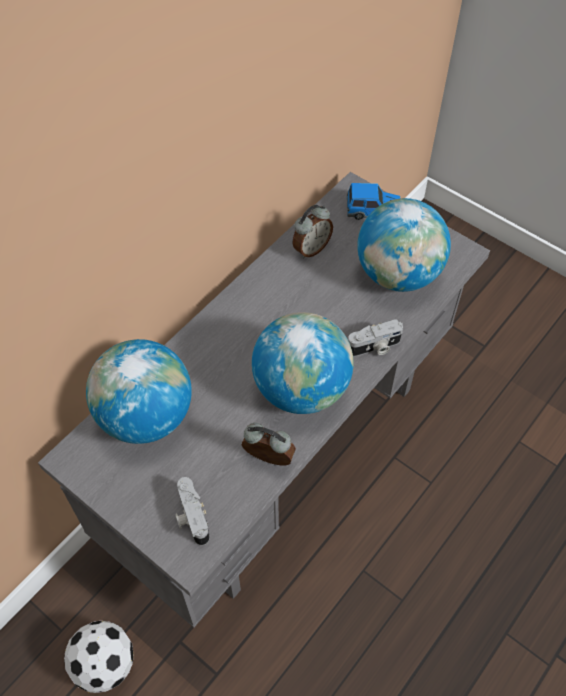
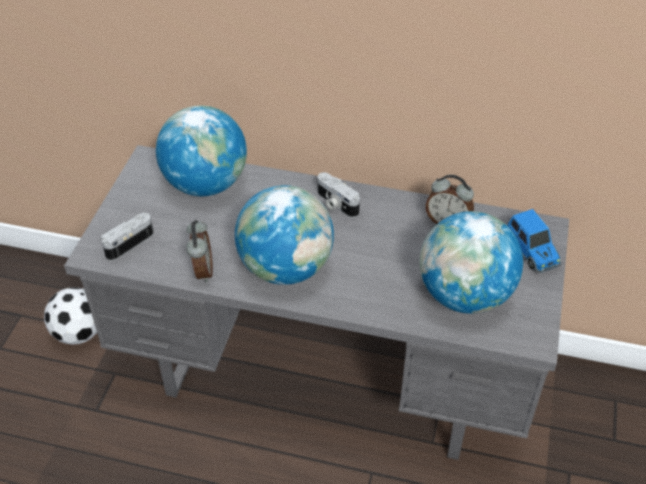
camera: 65 degrees right, 10 degrees down
camera [348,319,403,357] -> camera moved to [318,172,360,218]

